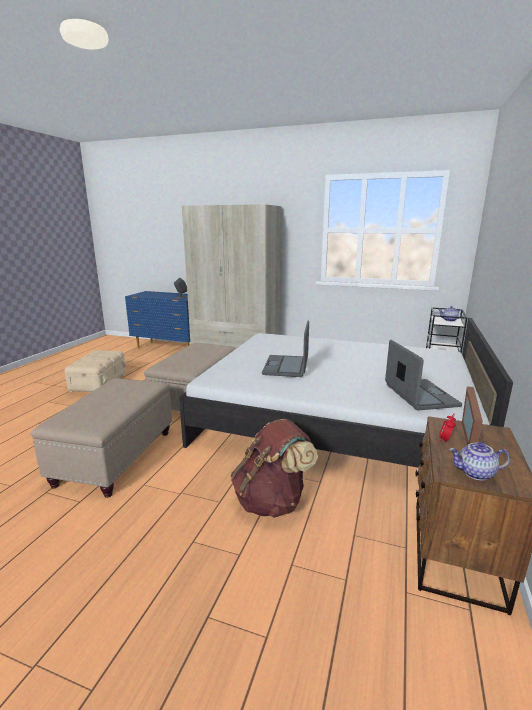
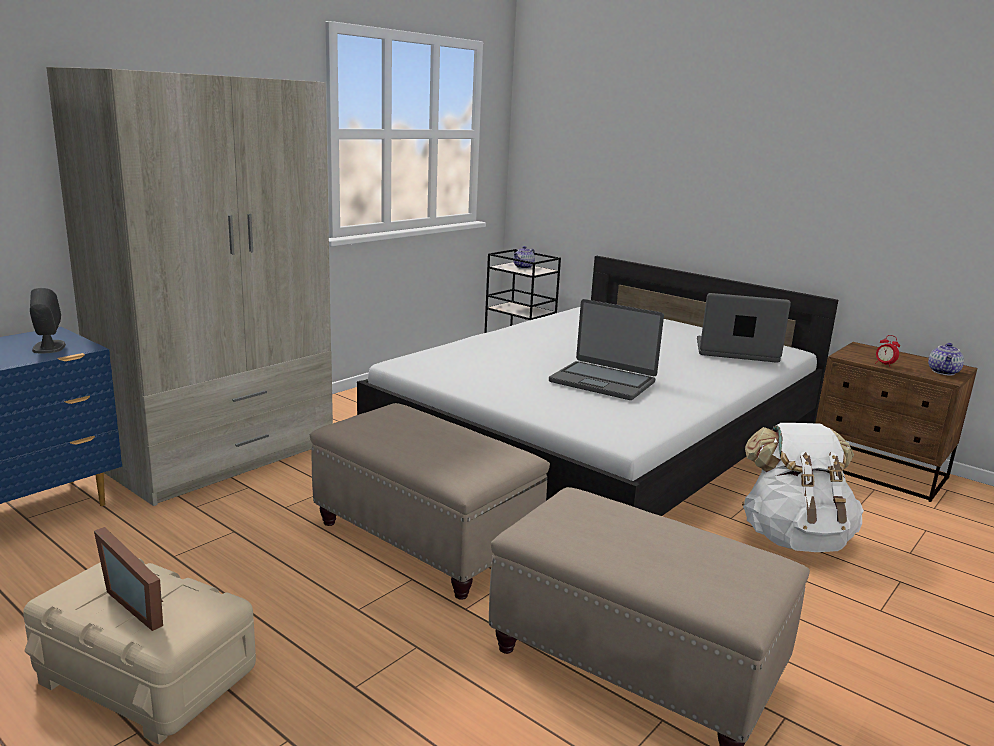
camera: 70 degrees left, 0 degrees up
brown backpack [231,419,318,518] -> white backpack [742,423,864,552]
picture frame [462,386,486,445] -> picture frame moved to [94,527,163,631]

